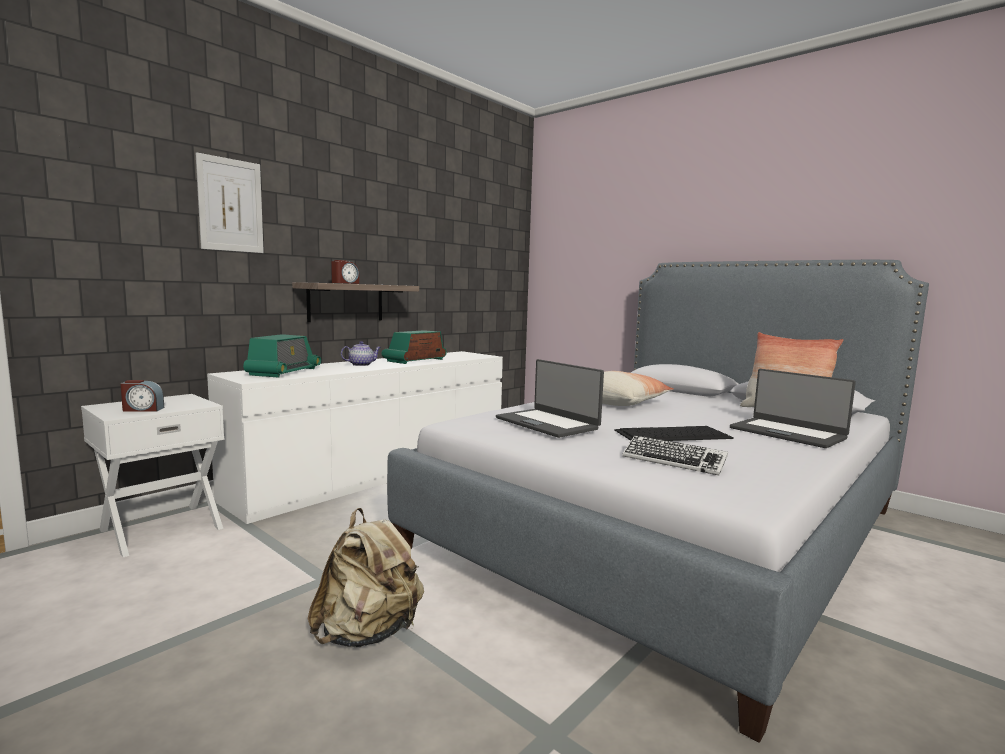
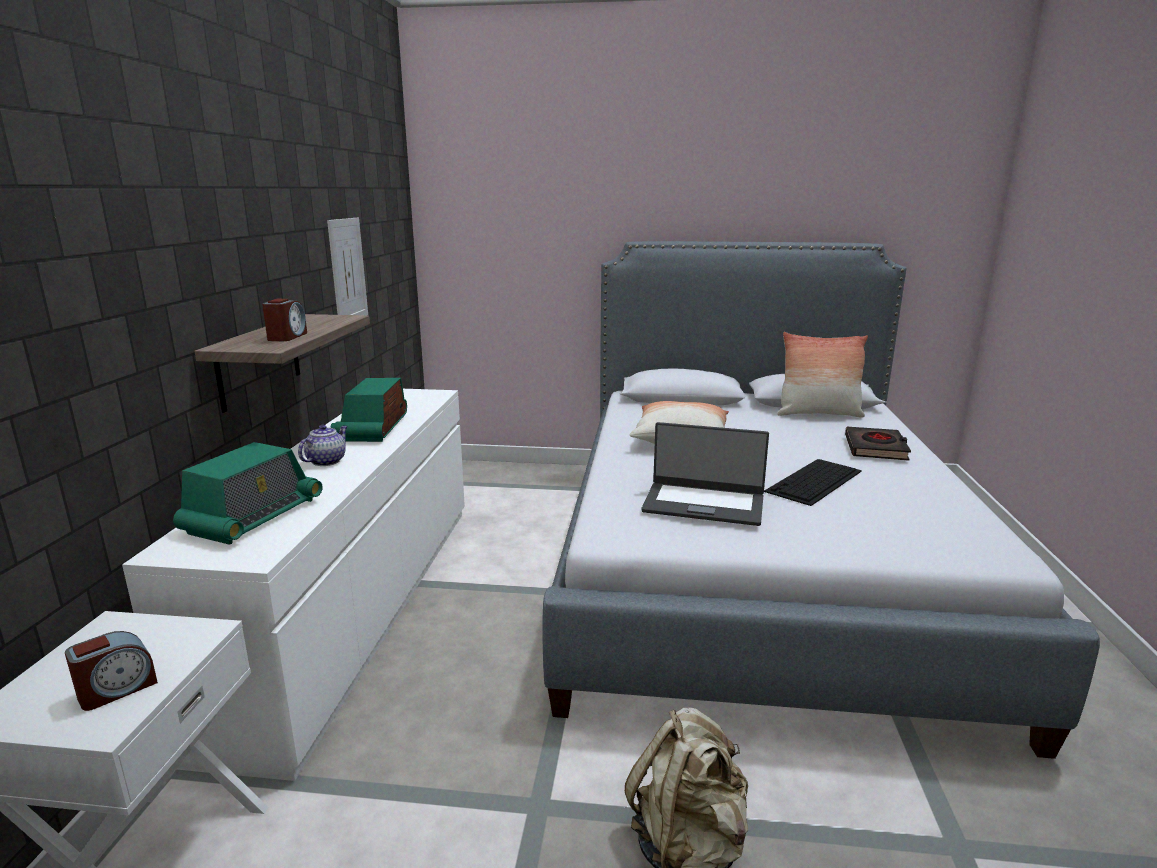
camera: 35 degrees left, 10 degrees up
picture [195,152,264,253] -> picture moved to [327,218,368,315]
radio [243,334,321,377] -> radio turned 45 degrees clockwise [173,442,323,545]
keyboard [623,435,728,475] -> none
laptop [730,369,856,448] -> black book [845,427,911,461]

